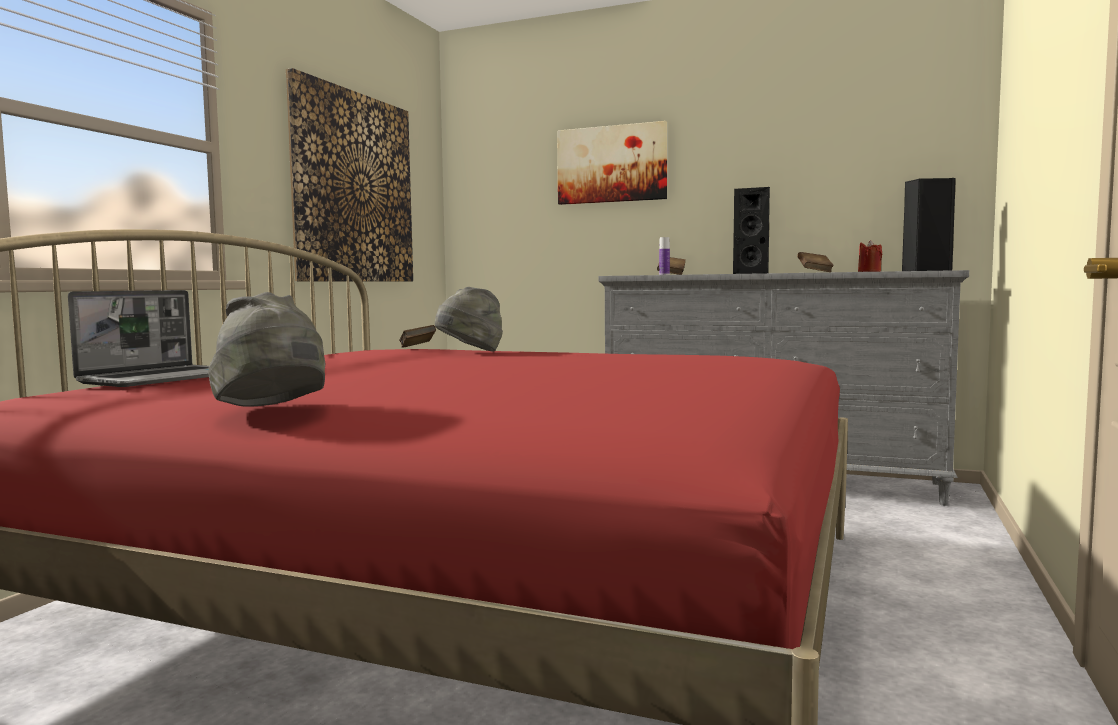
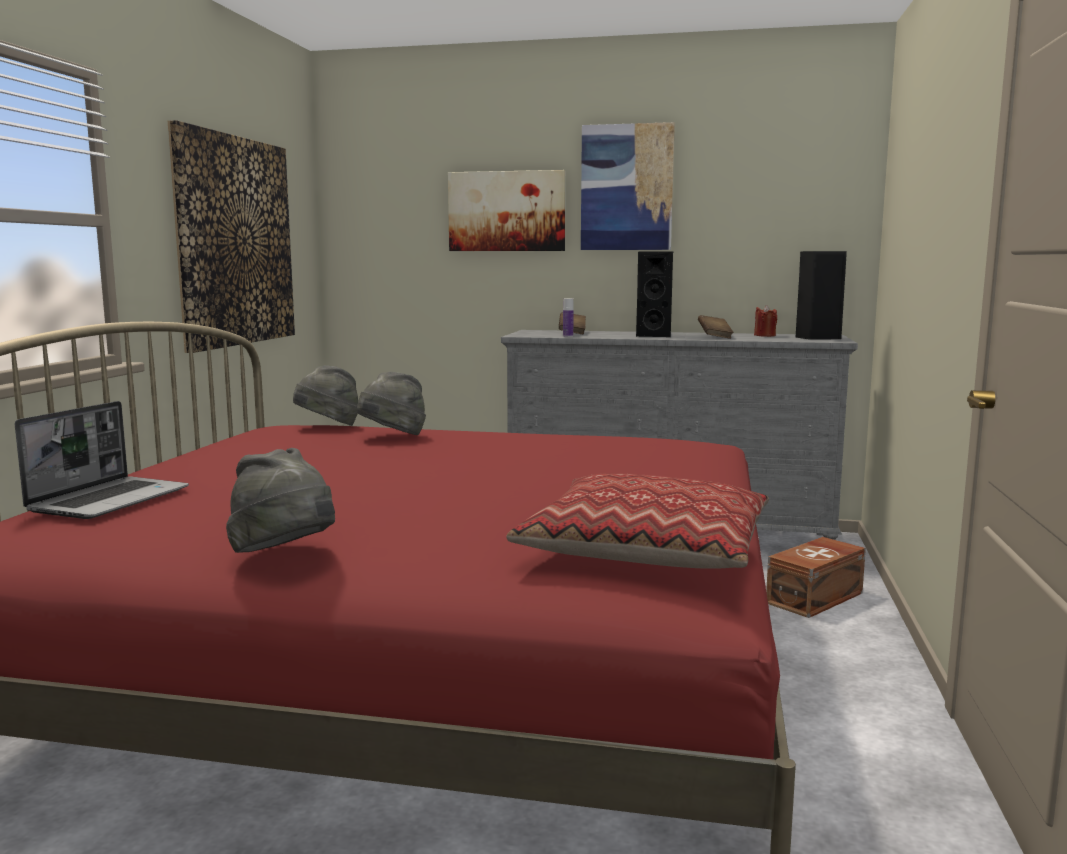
camera: 10 degrees left, 5 degrees up
brown book [399,325,436,348] -> grey hat [293,365,358,426]
none -> pillow [506,473,769,569]
none -> picture [581,122,675,250]
none -> brown storage box [766,537,866,618]

